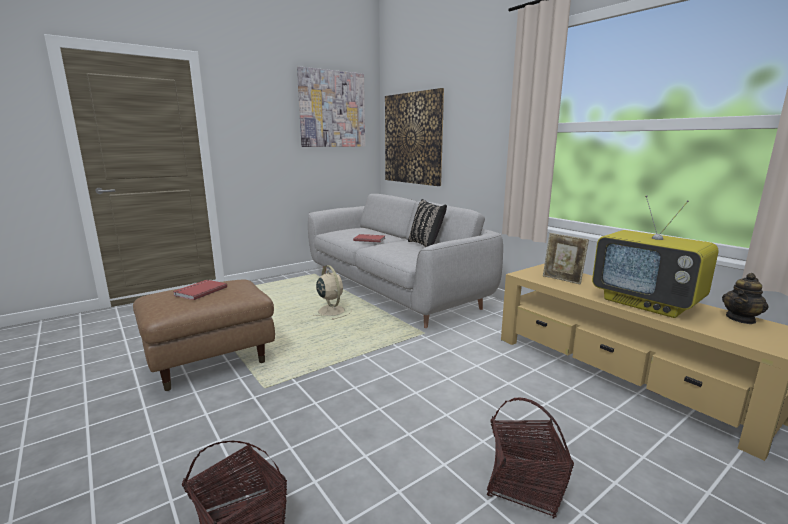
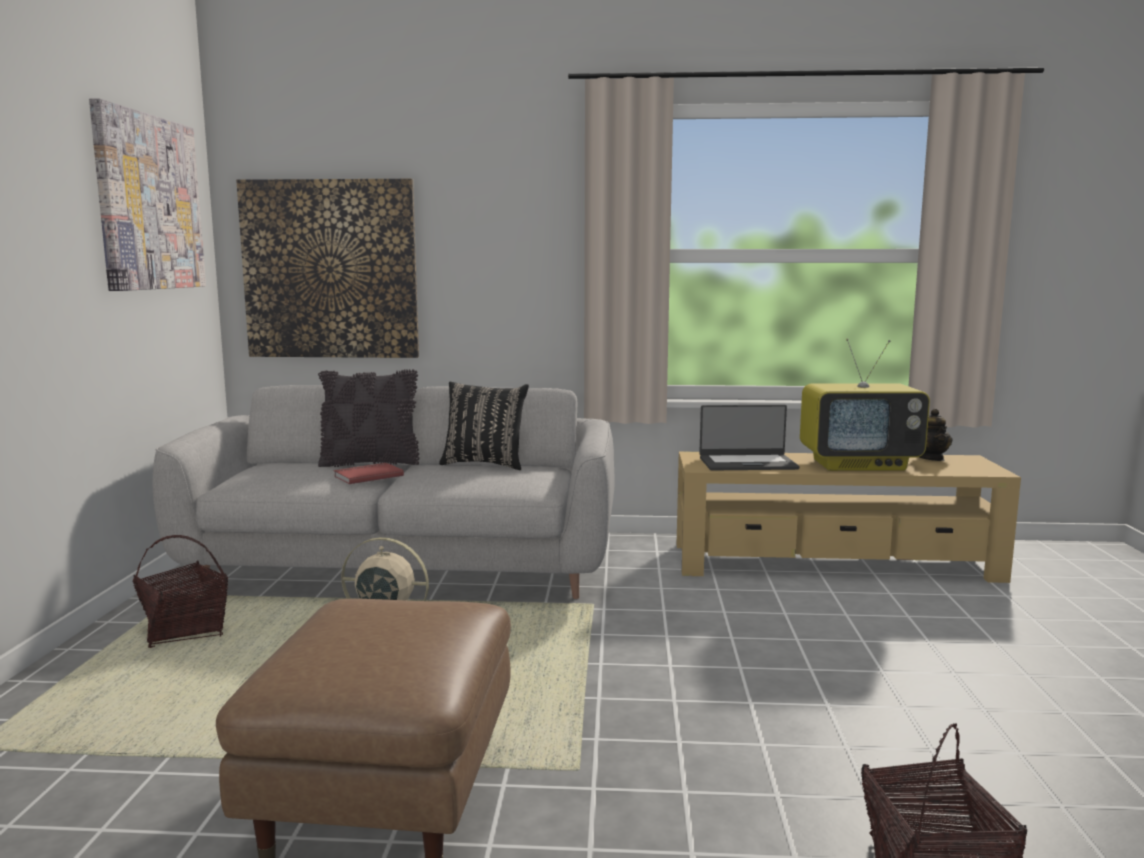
camera: 50 degrees left, 5 degrees down
red book [173,280,227,300] -> none
basket [487,397,574,519] -> basket moved to [133,535,228,648]
picture frame [543,233,589,285] -> laptop [699,405,800,471]
none -> black pillow [318,369,420,467]

